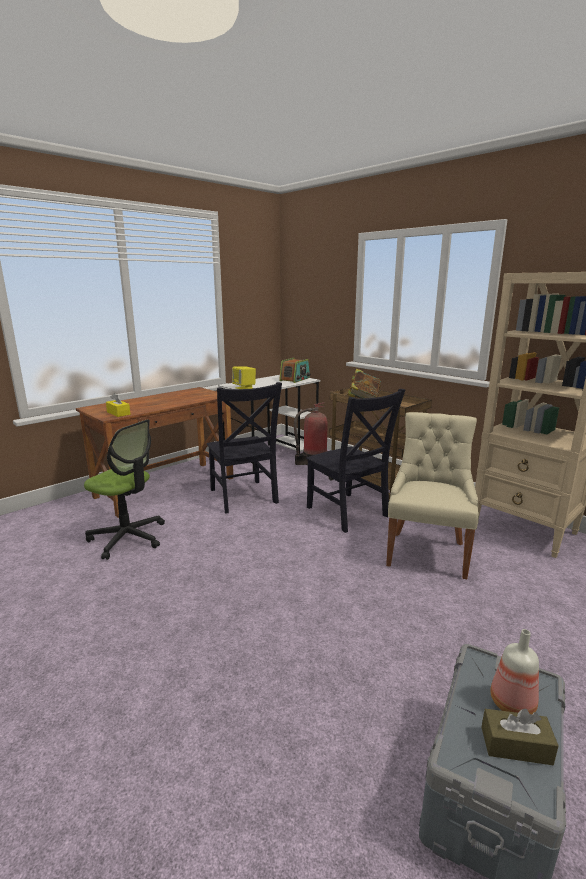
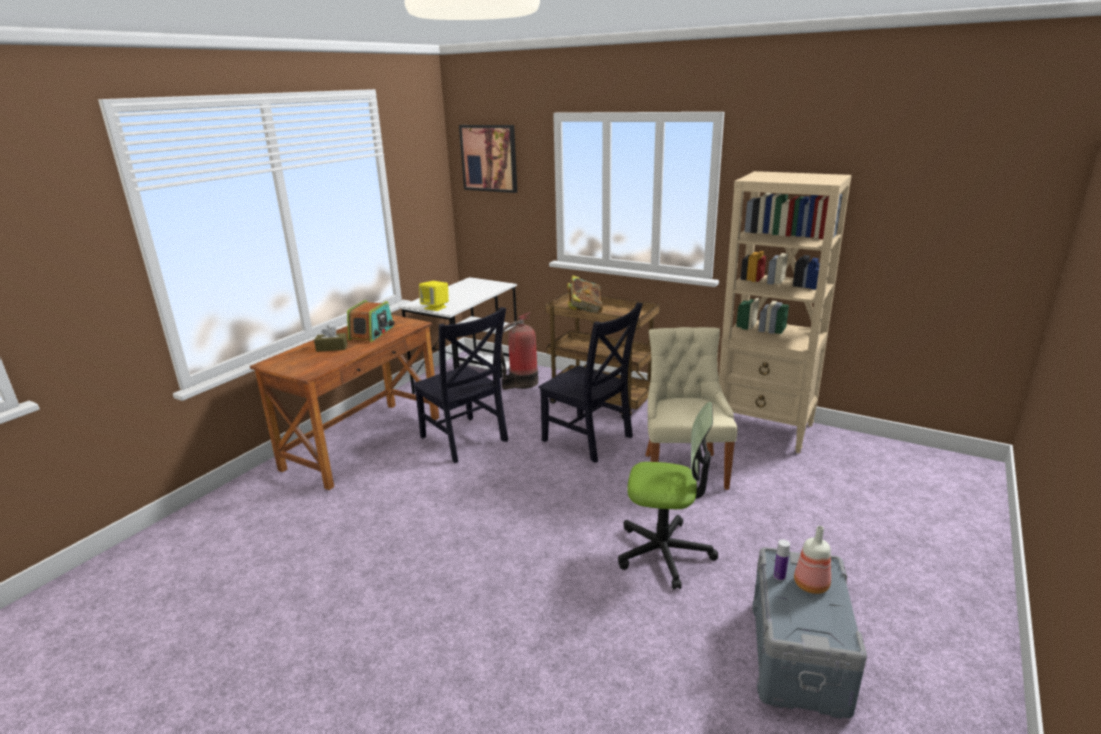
camera: 15 degrees left, 5 degrees up
office chair [84,419,165,560] -> office chair moved to [618,402,718,590]
yellow tissue box [106,393,130,417] -> none
radio [279,358,311,383] -> radio moved to [347,300,395,342]
brown tissue box [481,709,559,765] -> brown tissue box moved to [314,326,348,352]
none -> picture [459,125,517,193]
none -> bottle [773,539,790,581]

